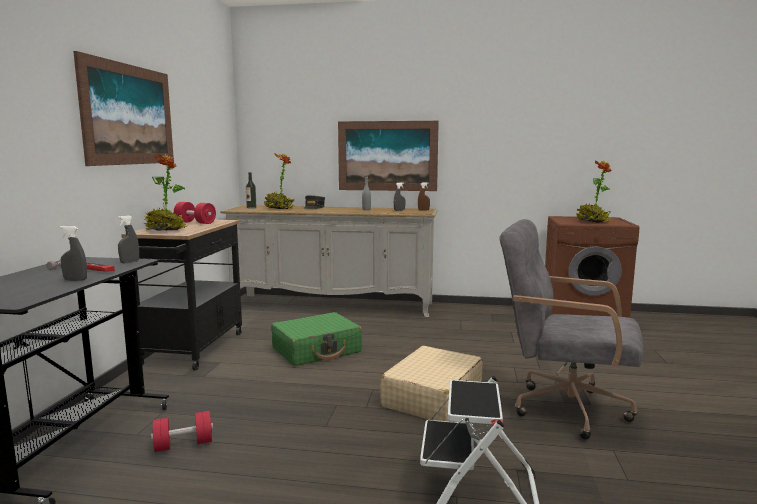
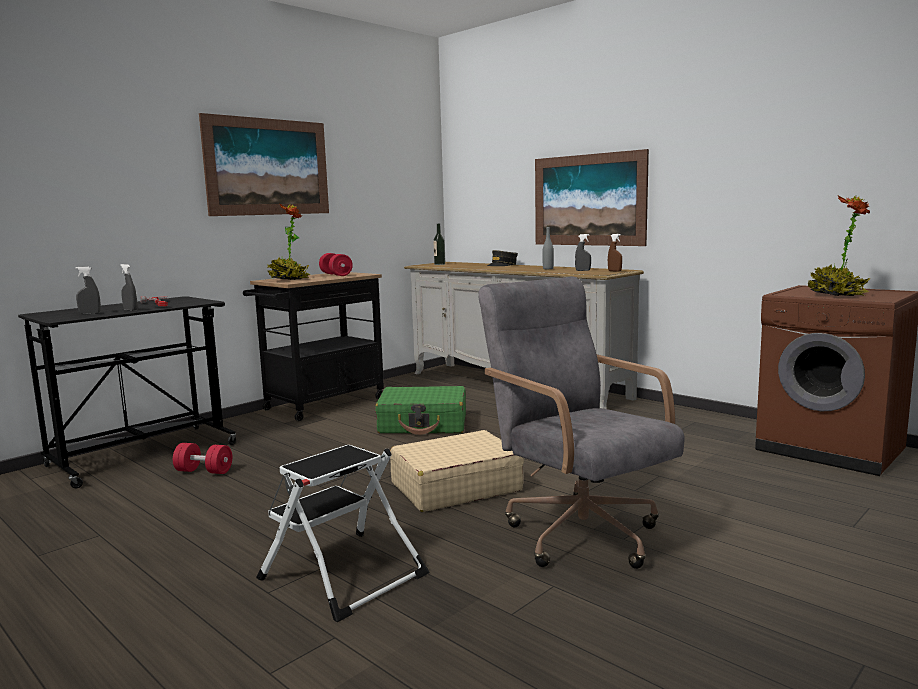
camera: 35 degrees right, 0 degrees up
grey spray bottle [118,215,139,263] -> grey spray bottle moved to [75,266,101,314]
potted plant [264,153,295,209] -> none

